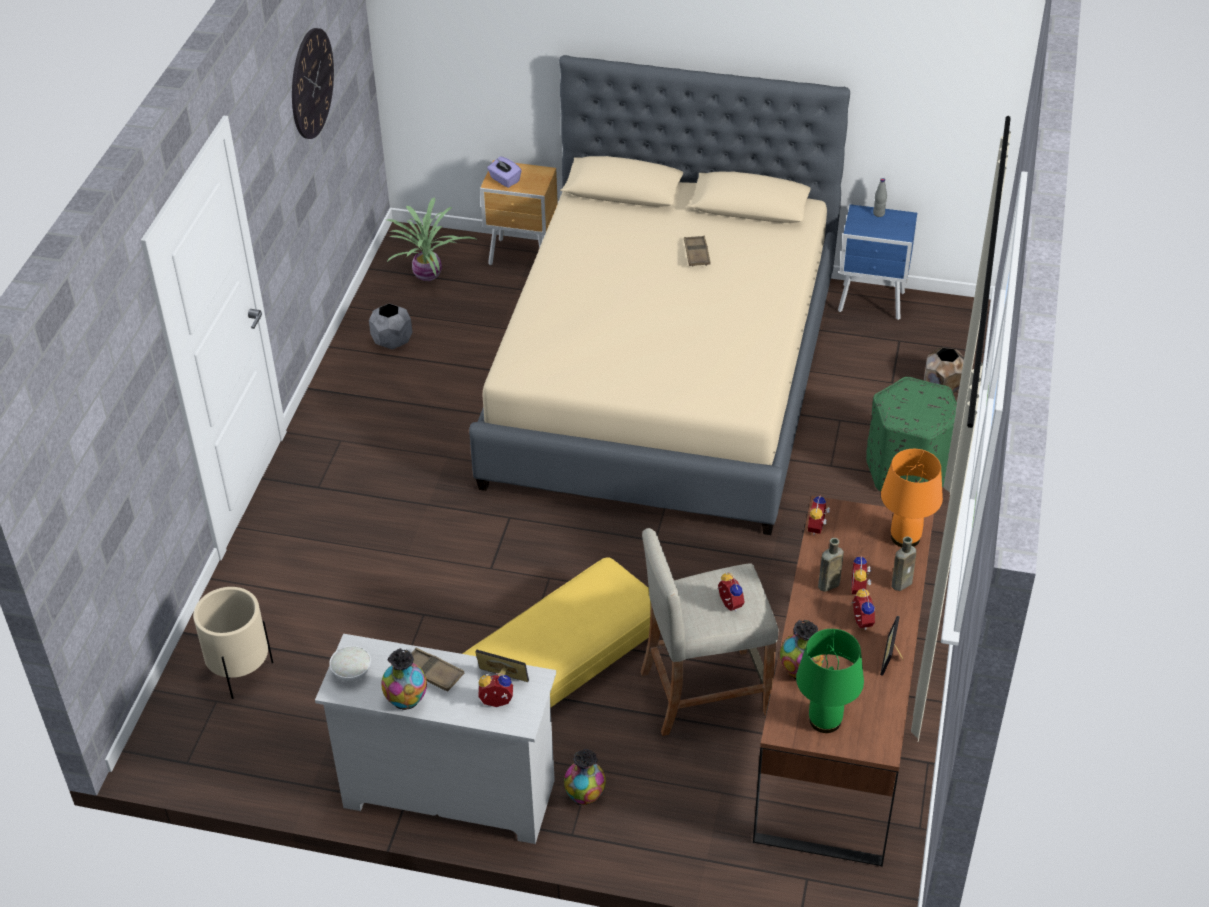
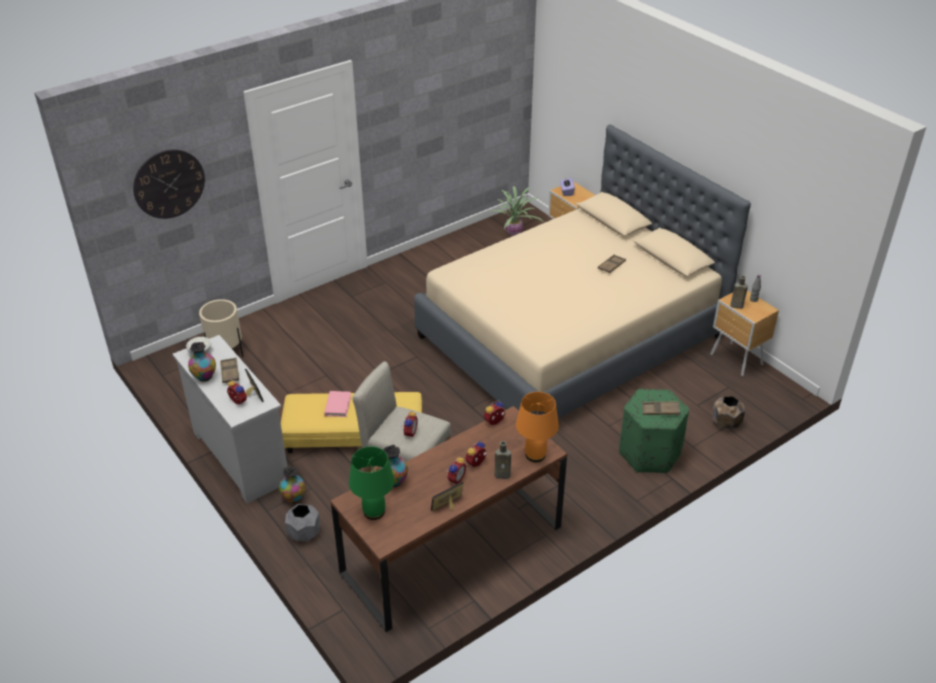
camera: 40 degrees right, 5 degrees down
wall clock [292,28,334,139] -> wall clock moved to [133,149,205,219]
grey planter [369,303,412,349] -> grey planter moved to [285,504,320,541]
brown bottle [818,538,844,592] -> brown bottle moved to [730,276,748,309]
blue nightstand [838,204,917,320] -> brown nightstand [711,290,779,377]
none -> pink book [324,391,351,417]
none -> brown tray [642,401,680,415]

